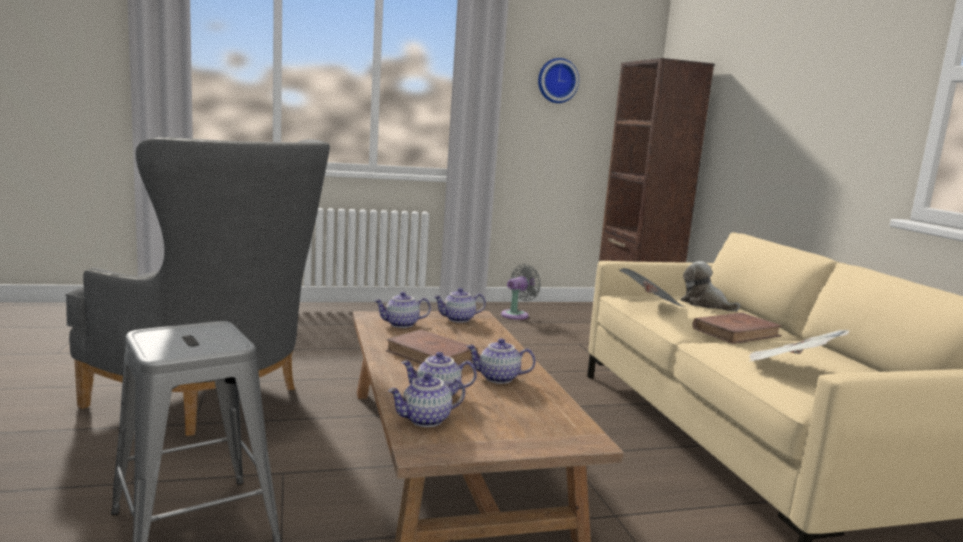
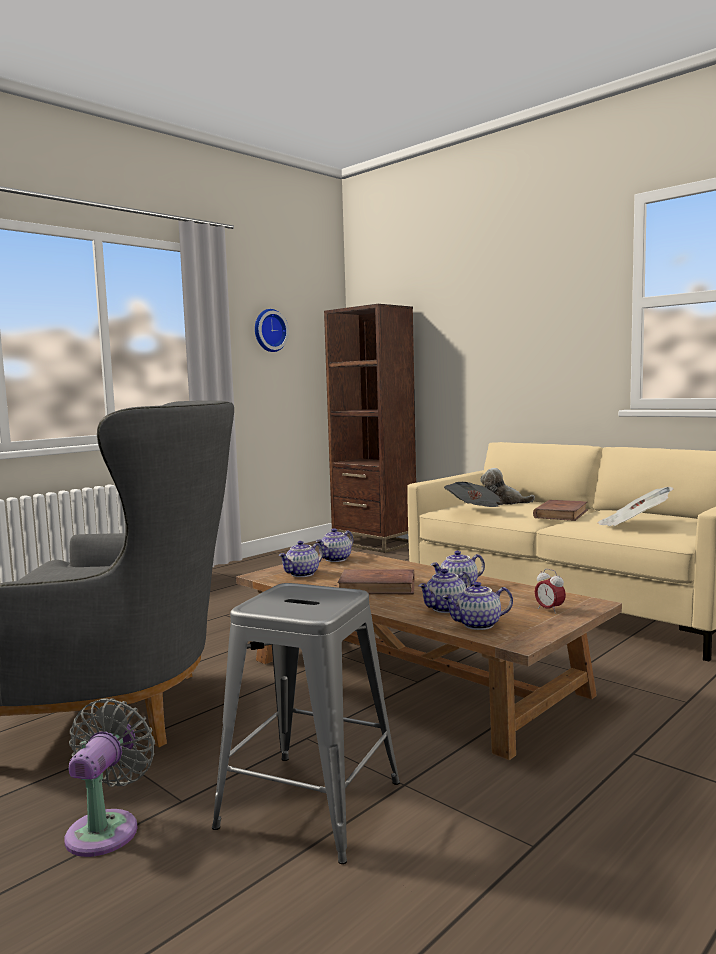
camera: 30 degrees left, 5 degrees down
teapot [388,373,465,427] -> teapot turned 45 degrees clockwise [442,582,513,630]
grey fan [501,264,541,320] -> grey fan moved to [64,698,155,857]
none -> alarm clock [535,569,566,614]

